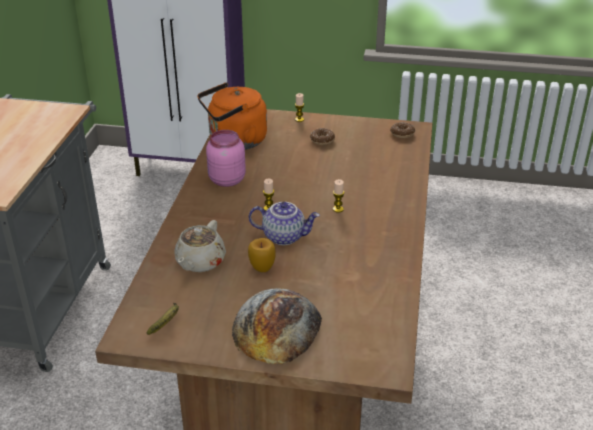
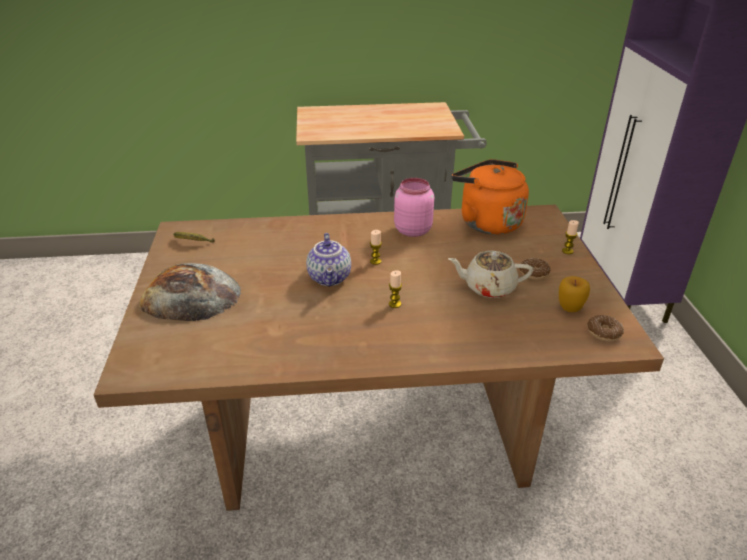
camera: 75 degrees right, 0 degrees up
beige teapot [174,220,226,272] -> beige teapot moved to [448,251,533,298]
apple [248,238,276,272] -> apple moved to [559,276,590,312]

